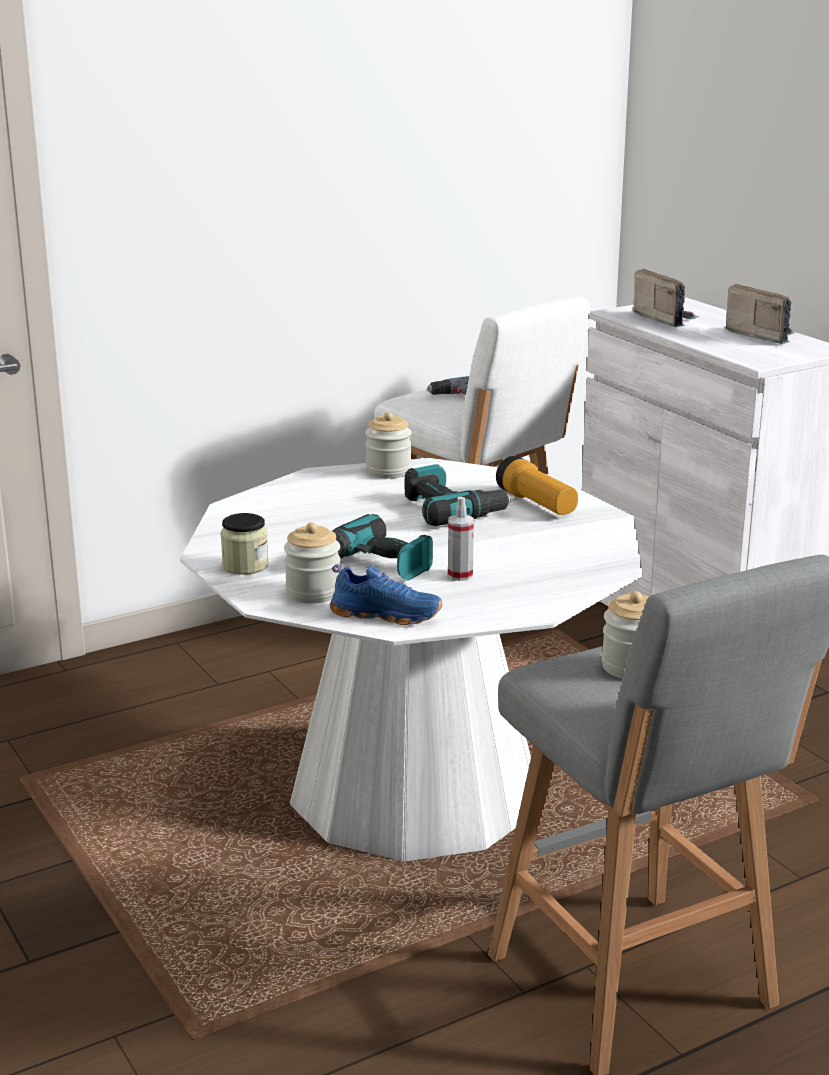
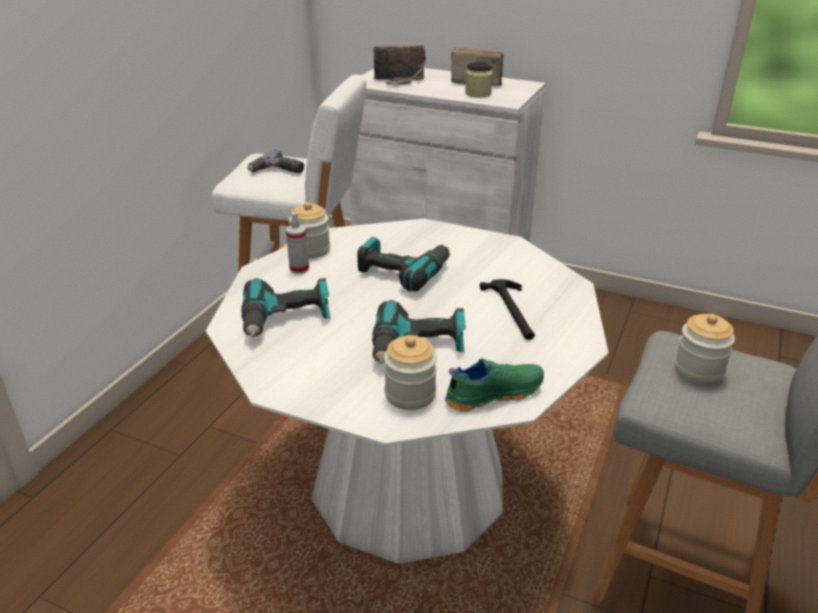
camera: 35 degrees left, 10 degrees up
jar [221,513,269,575] -> jar moved to [465,62,493,97]
blue shoe [330,564,442,625] -> green shoe [445,358,544,411]
spray bottle [448,497,474,581] -> spray bottle moved to [286,212,309,274]
flashlight [496,456,578,515] -> none
radio [633,268,699,327] -> radio turned 150 degrees clockwise [373,45,426,85]
none -> power drill [241,278,331,337]
none -> hammer [480,279,535,340]

